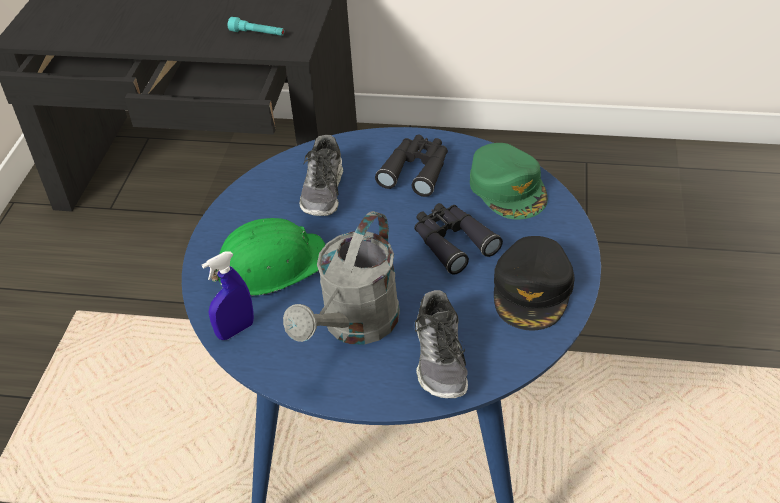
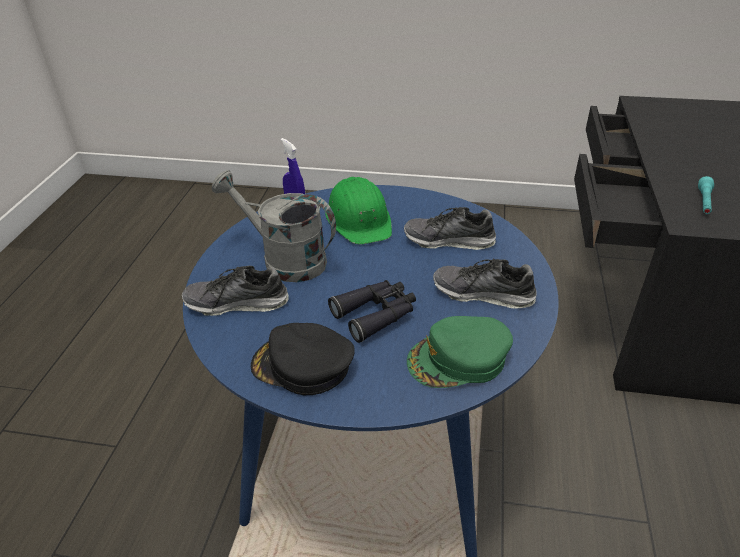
camera: 90 degrees right, 5 degrees down
black binoculars [375,135,448,197] -> shoe [433,259,537,308]

